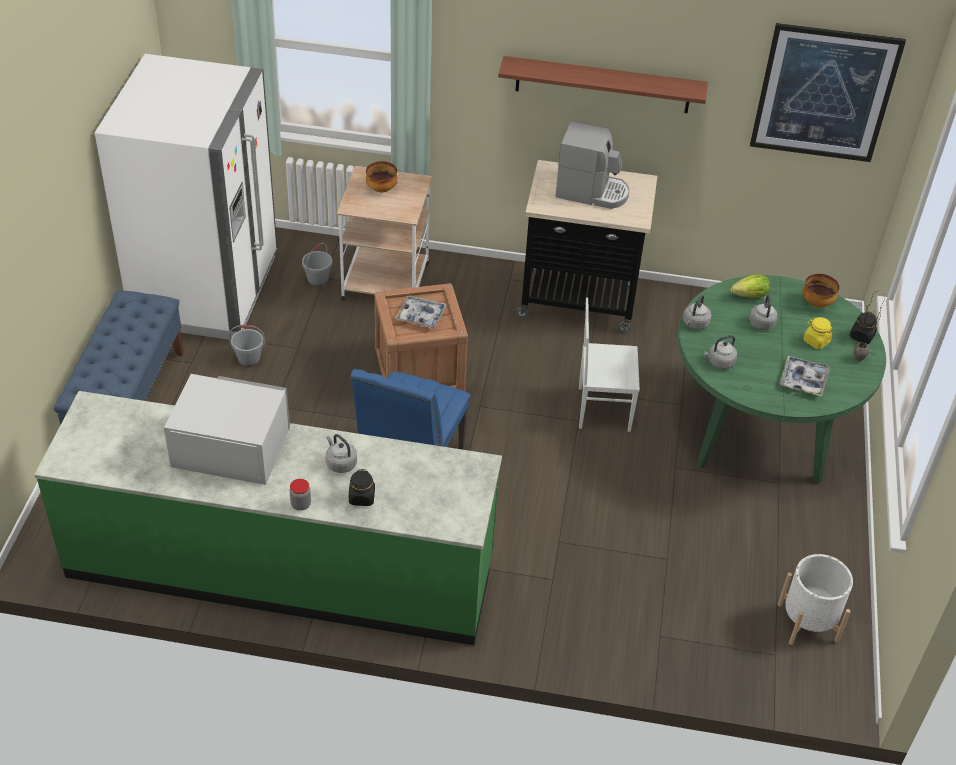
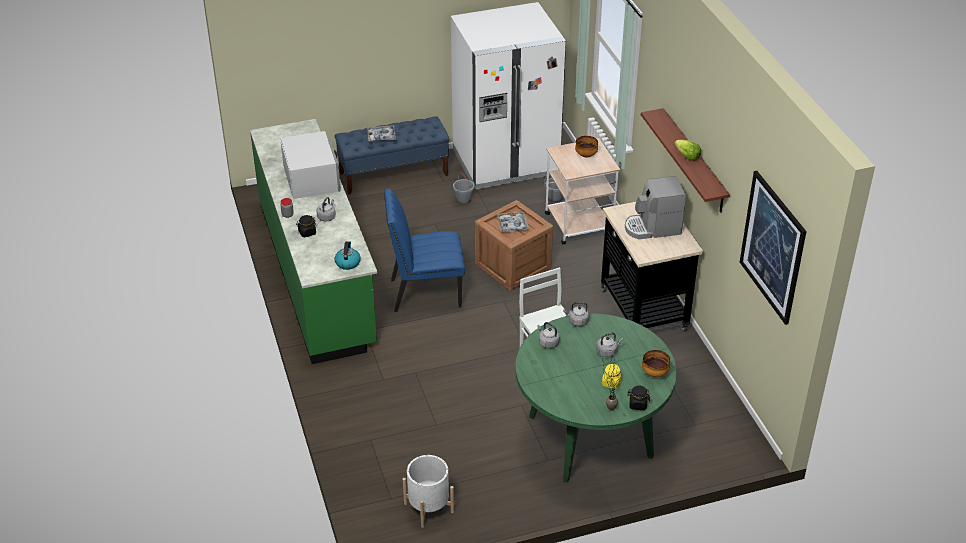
camera: 65 degrees right, 5 degrees down
coffee machine [555,121,630,209] -> coffee machine turned 90 degrees clockwise [625,176,686,239]
lettuce [730,274,770,298] -> lettuce moved to [675,140,701,161]
tray [780,356,830,396] -> tray moved to [367,125,396,141]
none -> kettle [335,241,360,270]

